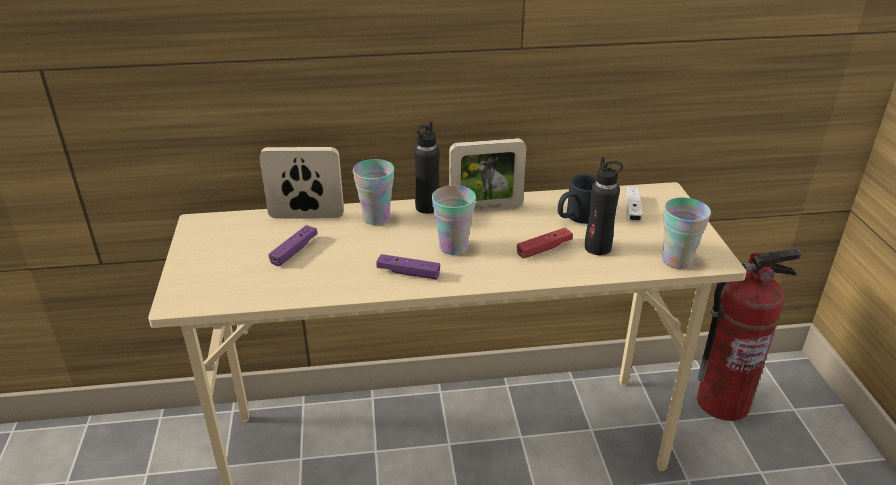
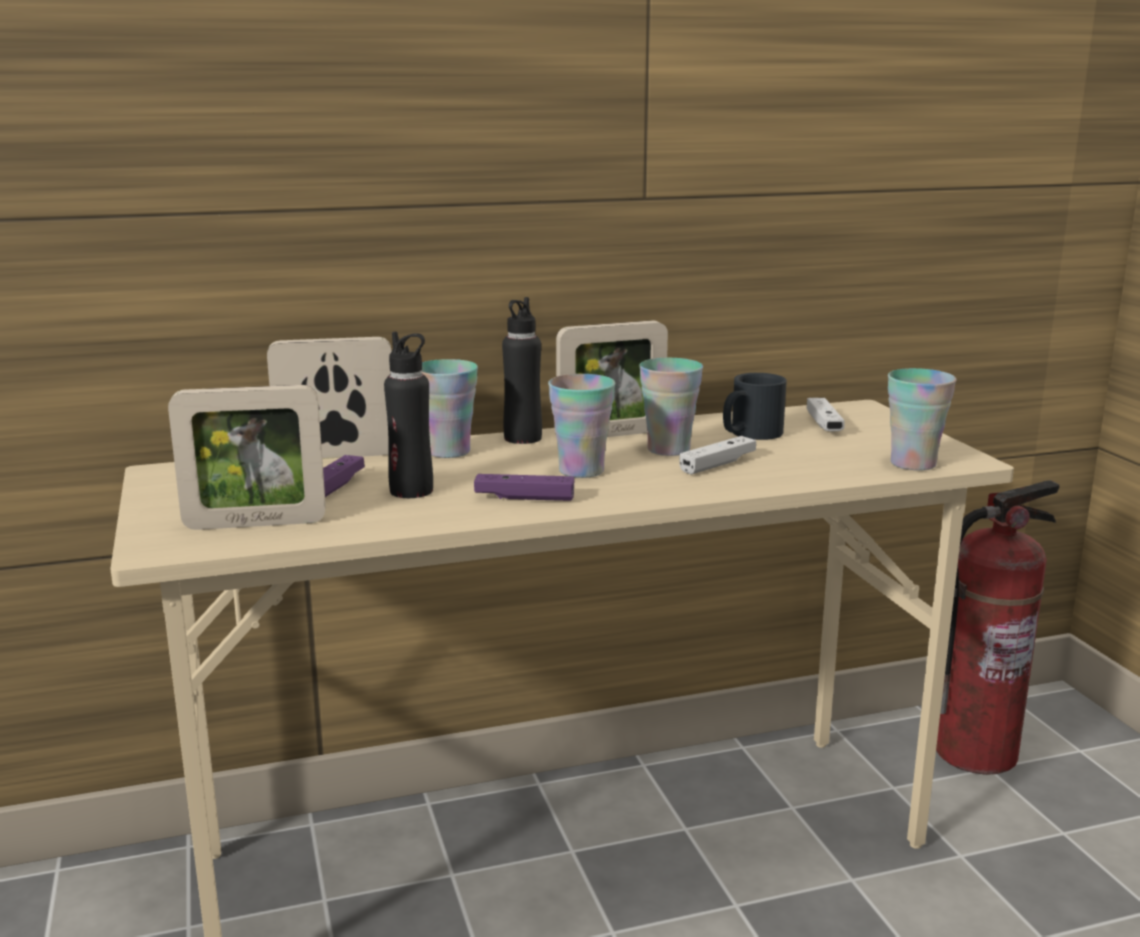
camera: 10 degrees left, 15 degrees down
red game controller [517,228,573,259] -> white game controller [679,436,756,475]
black bottle [585,157,623,255] -> black bottle moved to [384,332,433,498]
none -> picture frame [168,385,326,530]
none -> cup [639,358,703,456]

